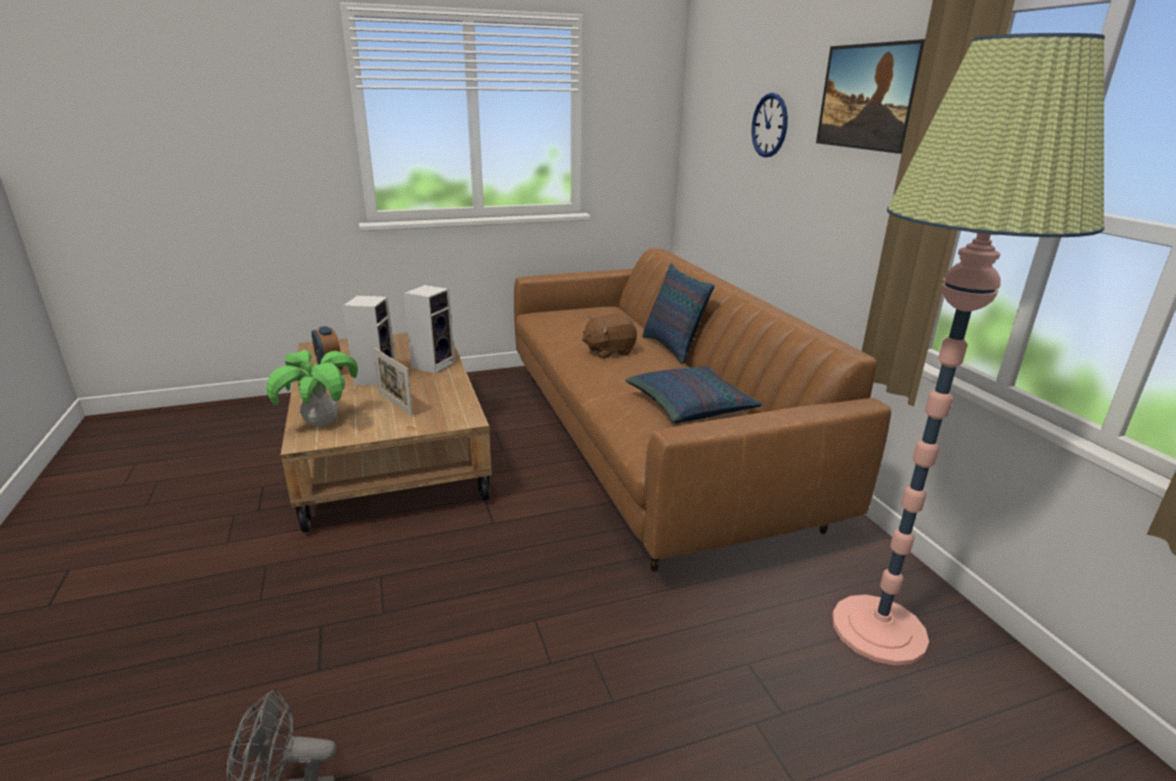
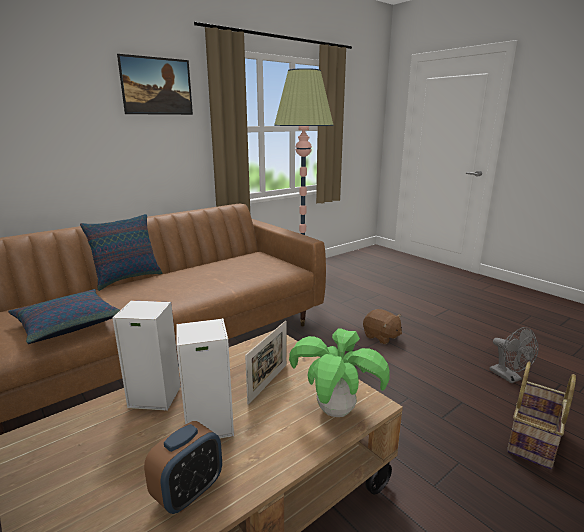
camera: 110 degrees left, 5 degrees down
brown plush toy [582,314,637,358] -> brown plush toy moved to [363,309,402,344]
blue pillow [626,366,762,423] -> blue pillow moved to [8,289,120,344]
wall clock [751,93,788,157] -> none
none -> basket [507,362,576,469]

